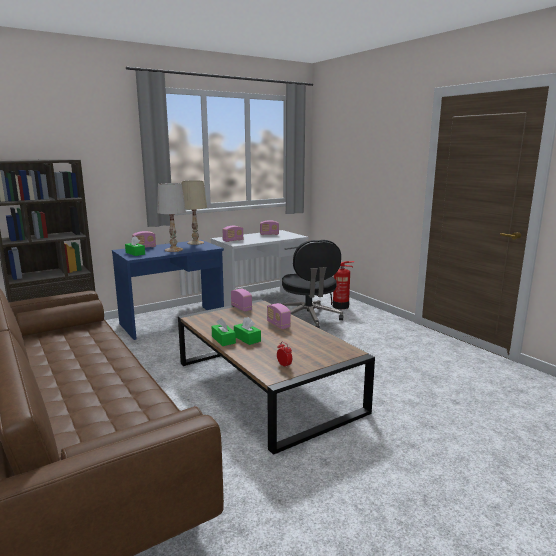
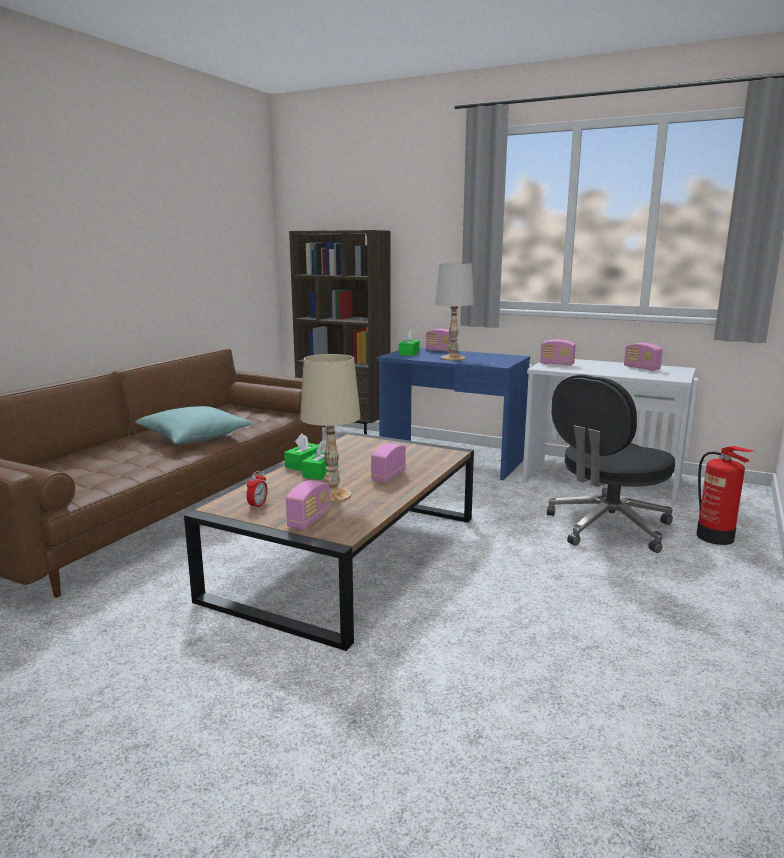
camera: 60 degrees right, 0 degrees up
beige table lamp [182,180,207,245] -> beige table lamp moved to [300,354,361,503]
radio [231,289,252,311] -> radio moved to [286,480,330,530]
none -> turquoise pillow [135,406,252,444]

